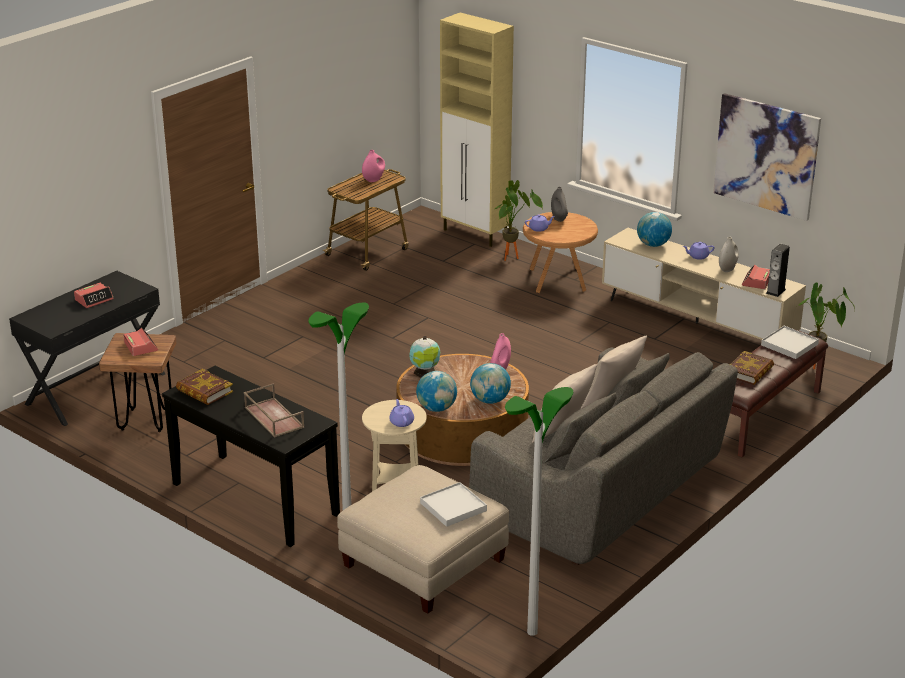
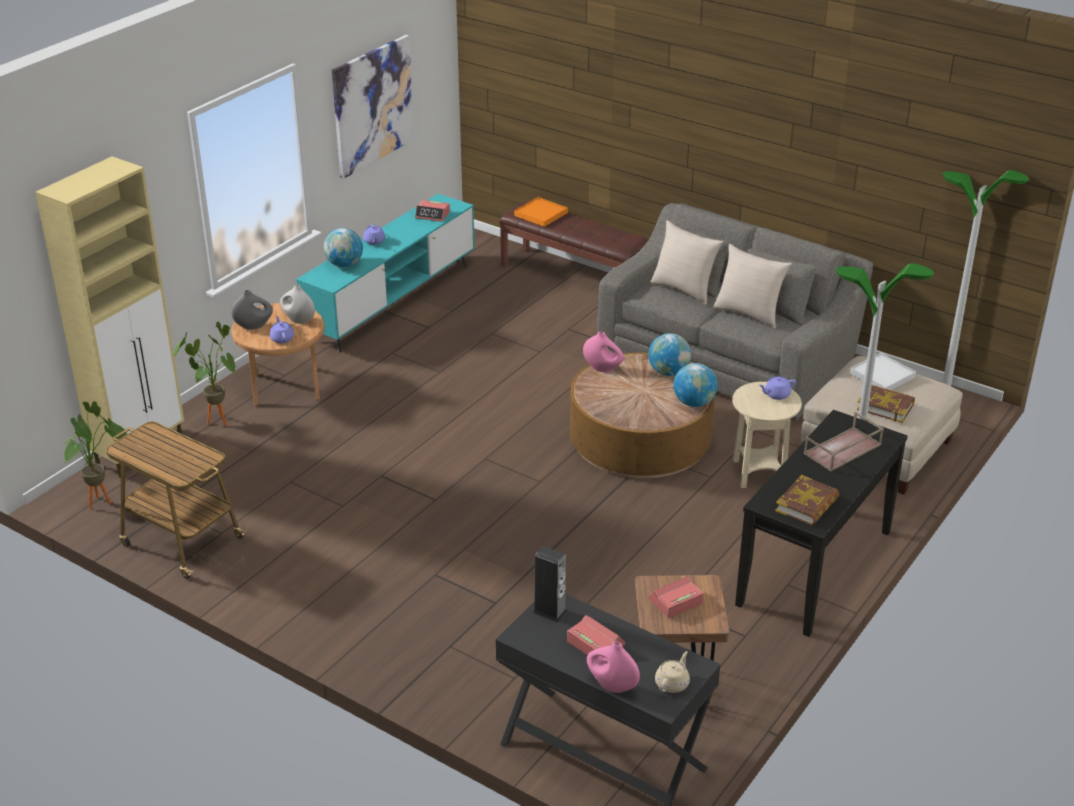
camera: 95 degrees left, 5 degrees up
pink vase [362,150,385,182] -> pink vase moved to [587,641,640,693]
globe [409,336,440,377] -> none
beige tv stand [602,228,806,340] -> turquoise tv stand [296,194,475,352]
white vase [719,237,739,272] -> white vase moved to [280,285,315,324]
book [730,351,774,385] -> book moved to [857,385,915,423]
white tray [761,326,819,359] -> orange tray [514,197,568,227]
speaker [766,244,790,297] -> speaker moved to [533,546,568,622]
potted plant [798,282,855,369] -> potted plant moved to [64,401,127,509]
none -> beige teapot [655,651,690,693]

